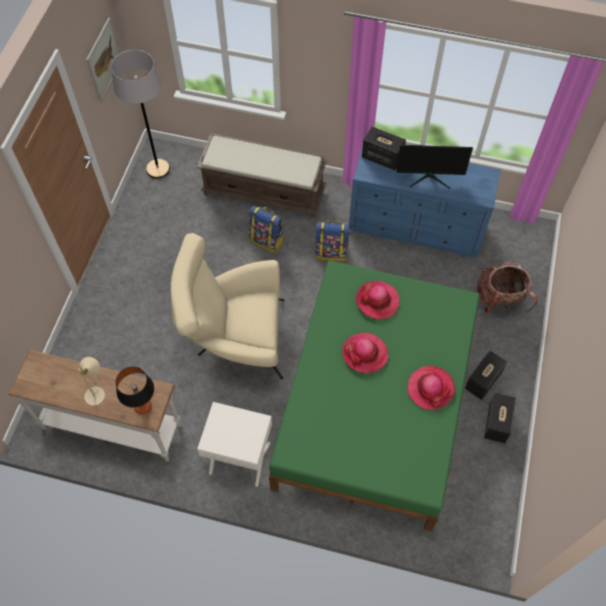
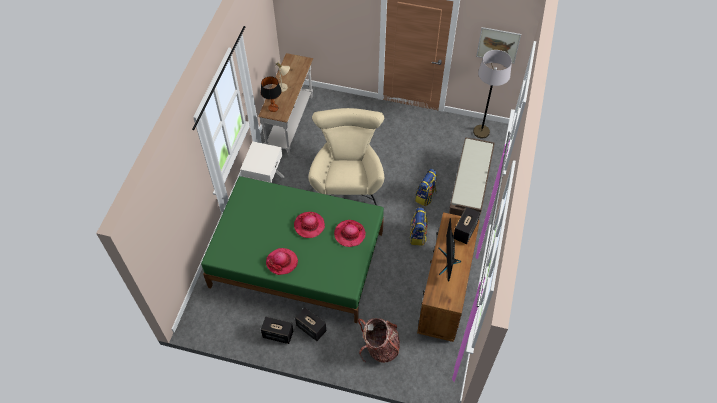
camera: 90 degrees right, 5 degrees down
blue dresser [349,146,501,257] -> brown dresser [417,212,480,342]

